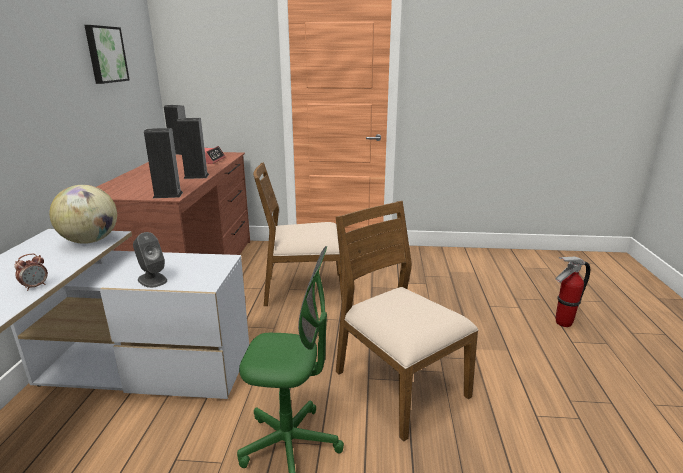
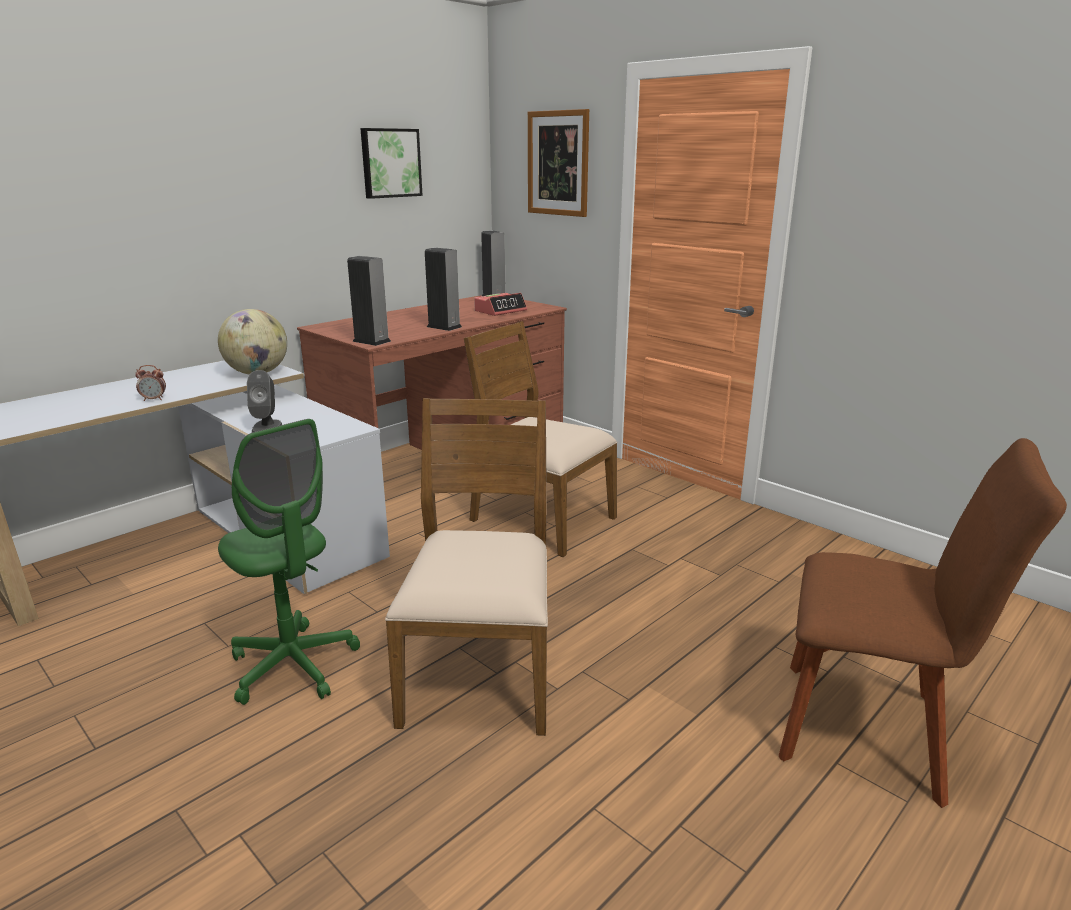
camera: 40 degrees right, 0 degrees up
fire extinguisher [555,257,590,327] -> brown chair [779,438,1067,808]
none -> picture [528,109,589,217]

